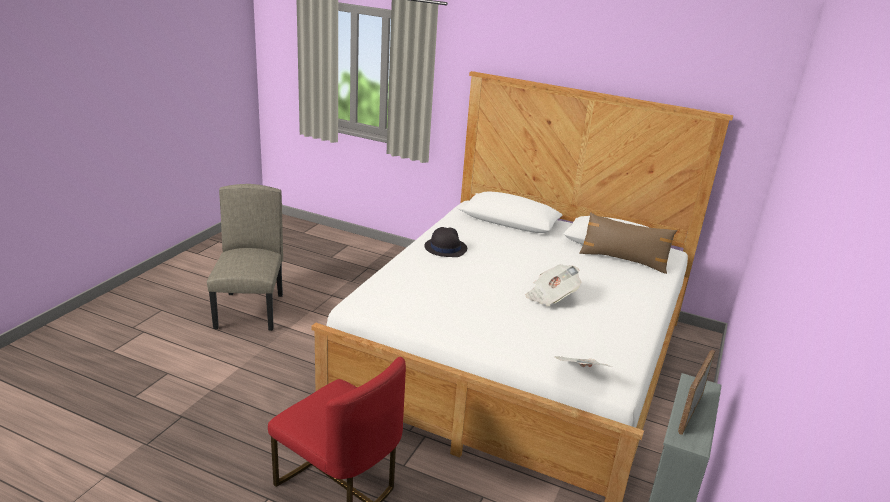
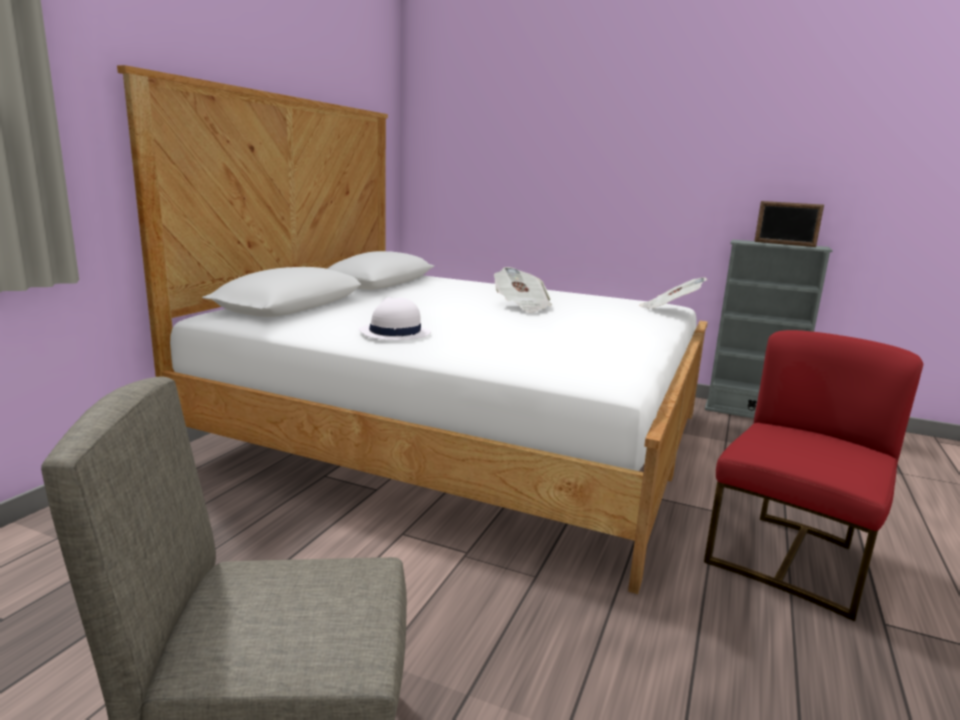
camera: 90 degrees left, 10 degrees down
black hat [424,227,467,257] -> white hat [359,297,431,340]
brown pillow [579,212,677,274] -> none

